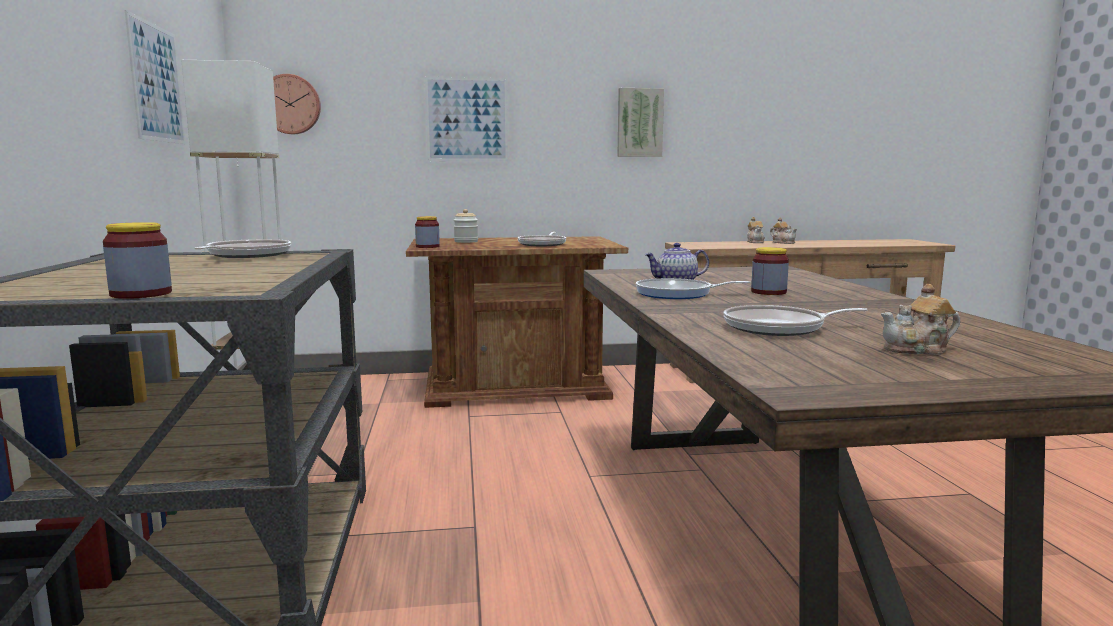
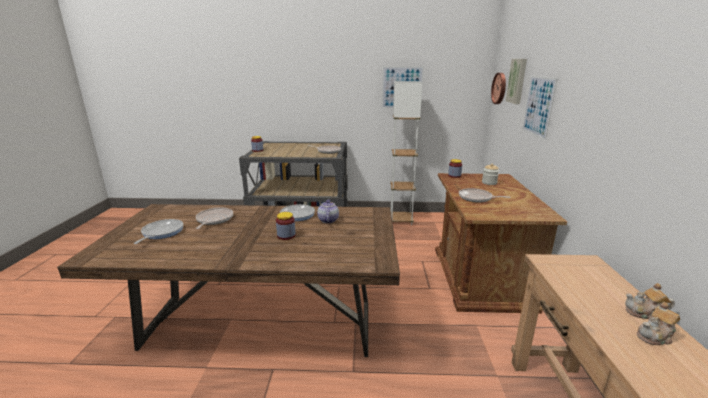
camera: 100 degrees right, 10 degrees up
picture [617,88,664,157] -> picture moved to [506,59,527,104]
teapot [881,284,960,355] -> frying pan [134,219,183,244]

